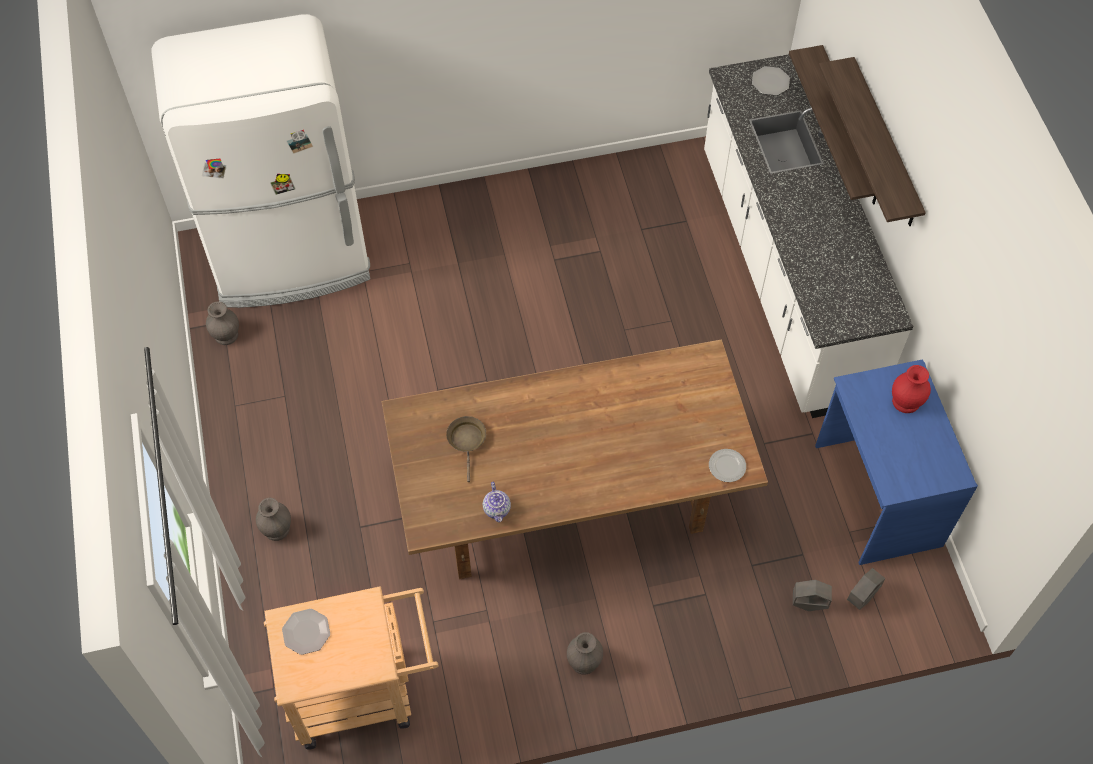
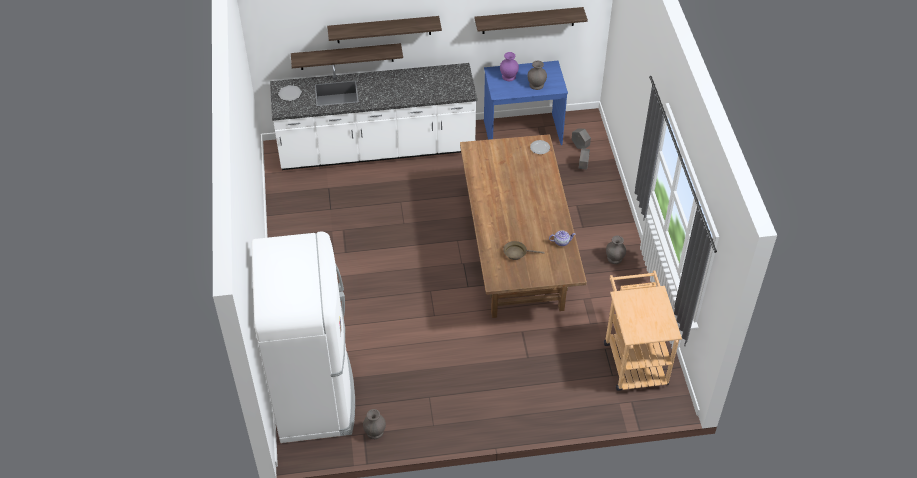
camera: 85 degrees left, 10 degrees down
grey vase [256,498,291,541] -> grey vase moved to [527,61,547,90]
plate [282,609,330,655] -> none
red vase [892,365,931,413] -> purple vase [500,52,519,81]
none -> shelf [474,7,588,34]

